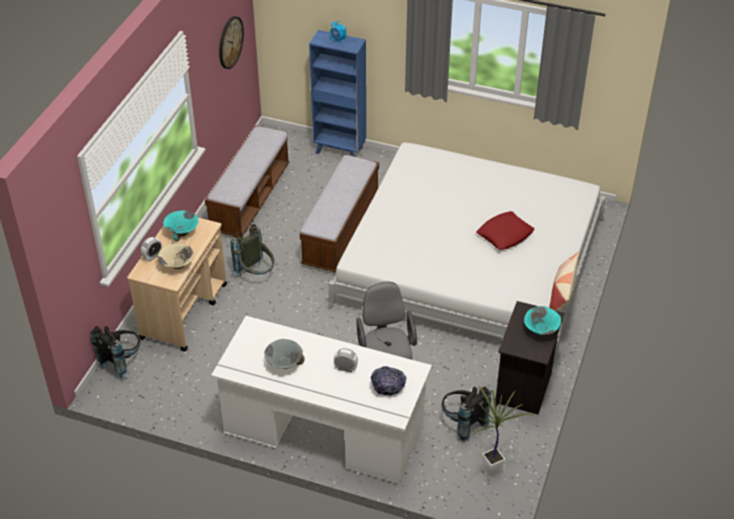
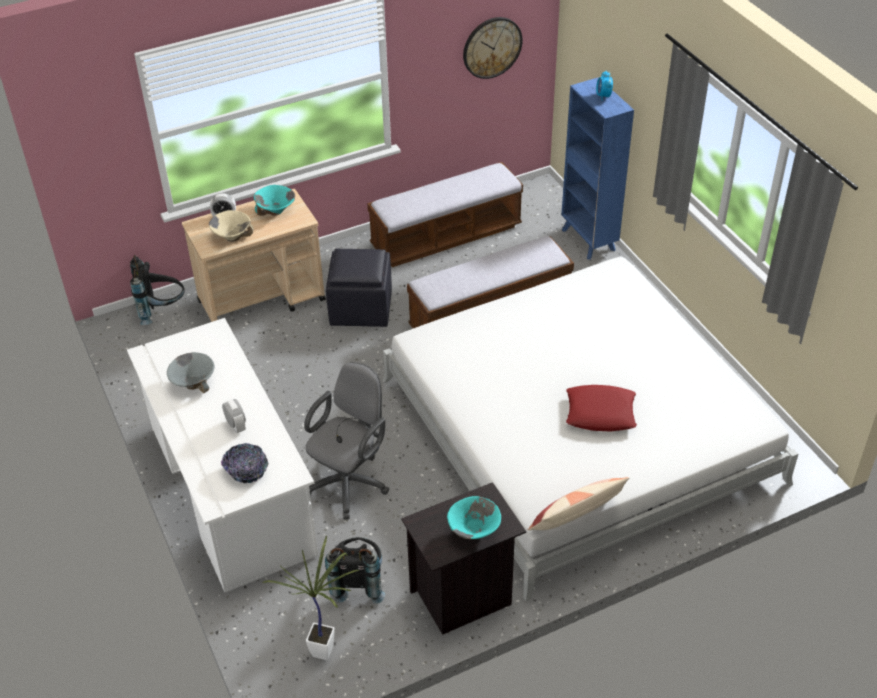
camera: 45 degrees right, 0 degrees up
grey backpack [231,224,275,276] -> black ottoman [326,249,392,327]

